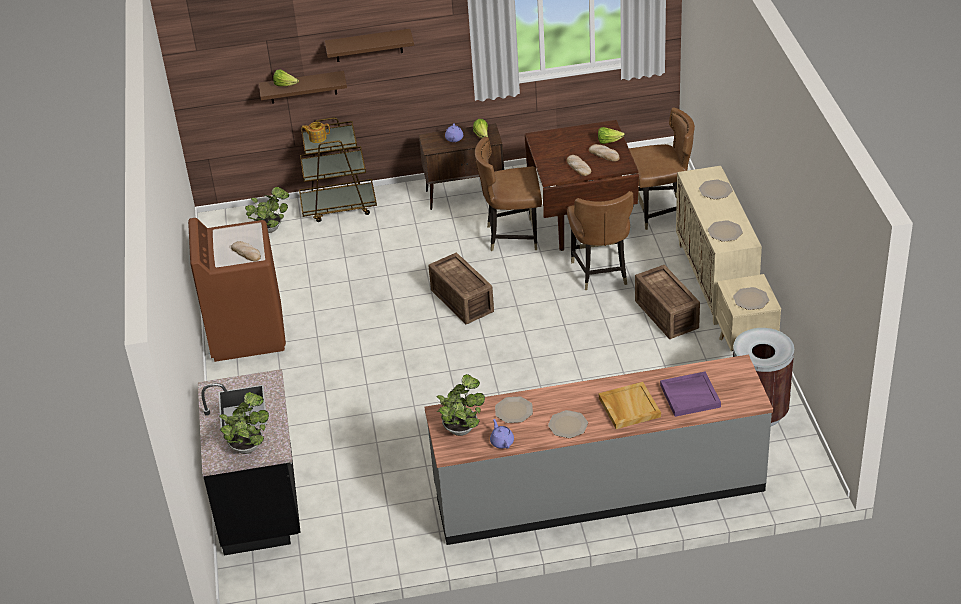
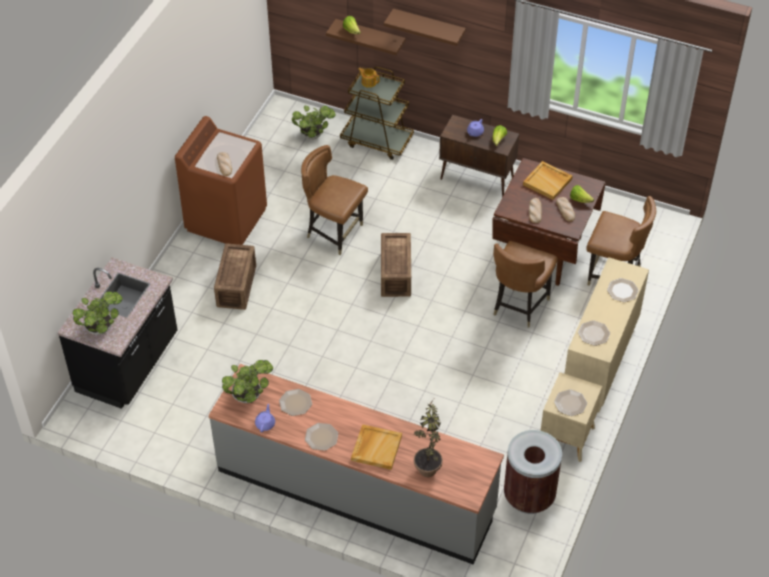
camera: 30 degrees right, 10 degrees up
brown chair [475,137,542,251] -> brown chair moved to [301,145,368,255]
crate [635,265,700,339] -> crate moved to [214,243,256,310]
purple tray [660,371,721,417] -> potted plant [414,399,443,477]
none -> beige tray [523,161,573,200]

